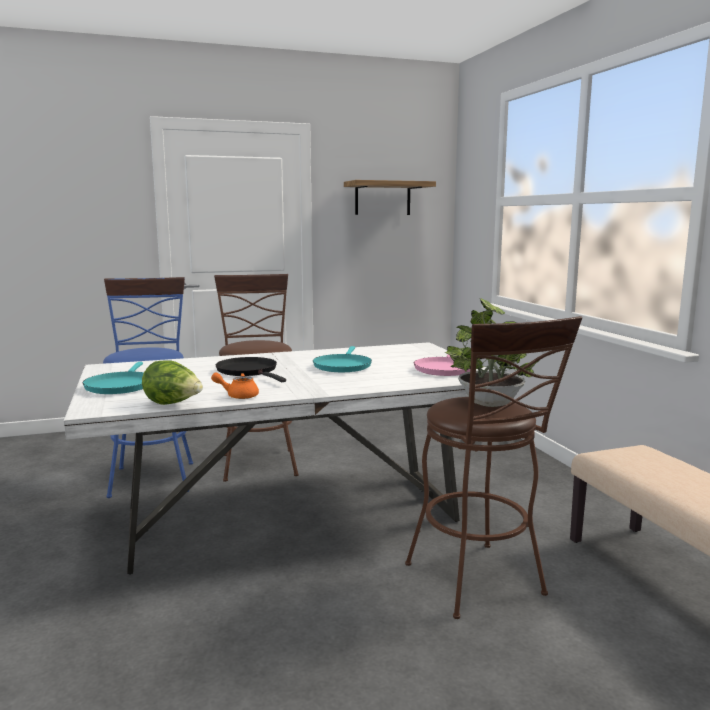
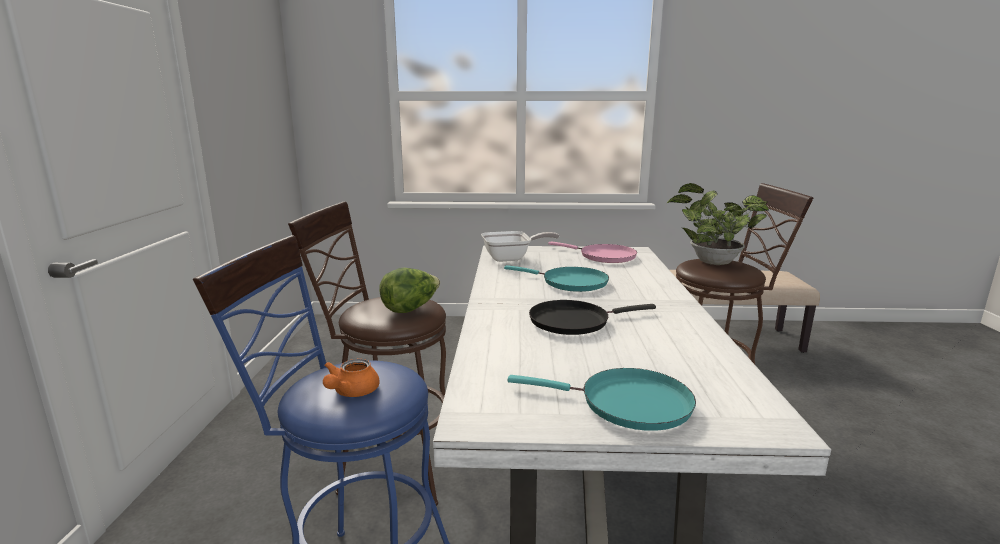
camera: 70 degrees left, 5 degrees up
lettuce [142,360,203,405] -> lettuce moved to [379,268,440,313]
orange teapot [211,372,259,399] -> orange teapot moved to [323,359,380,397]
shelf [344,180,436,215] -> none
none -> frying pan [481,231,559,262]

